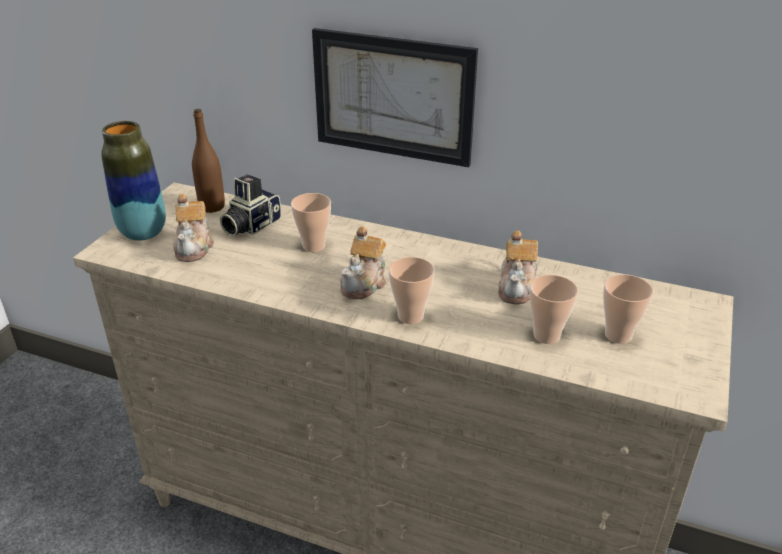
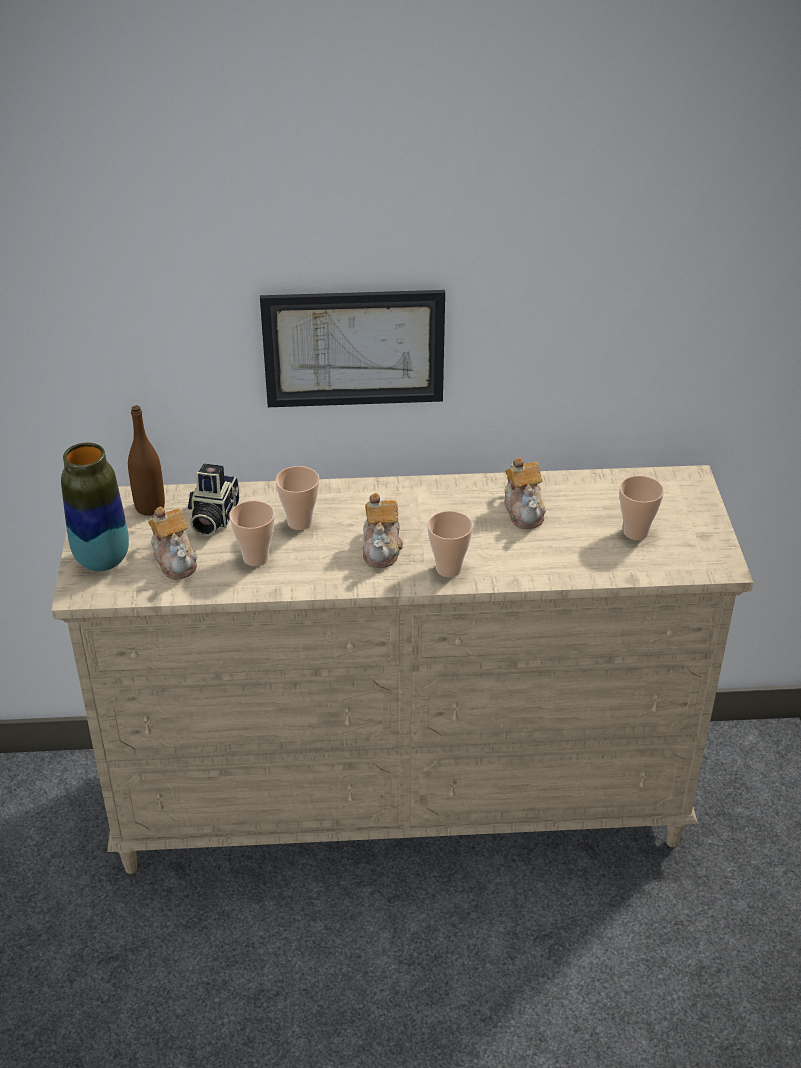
camera: 25 degrees left, 5 degrees up
cup [529,275,578,344] -> cup moved to [230,501,275,566]

